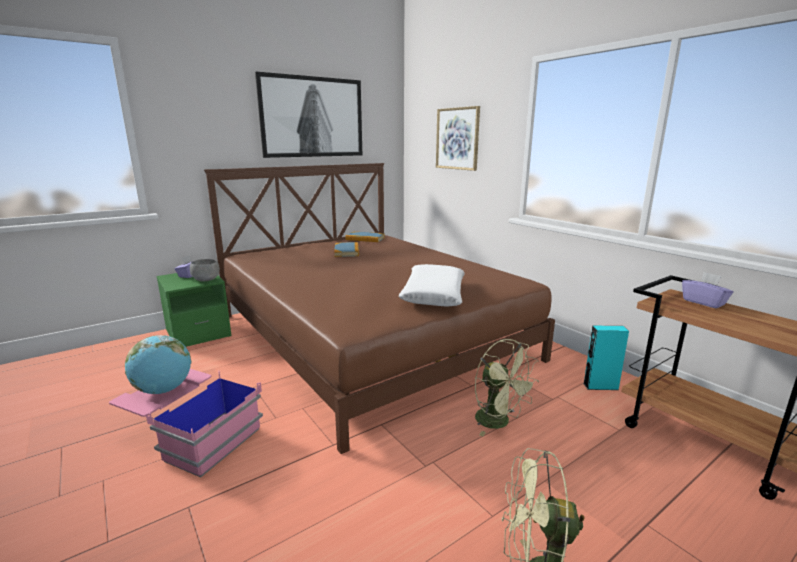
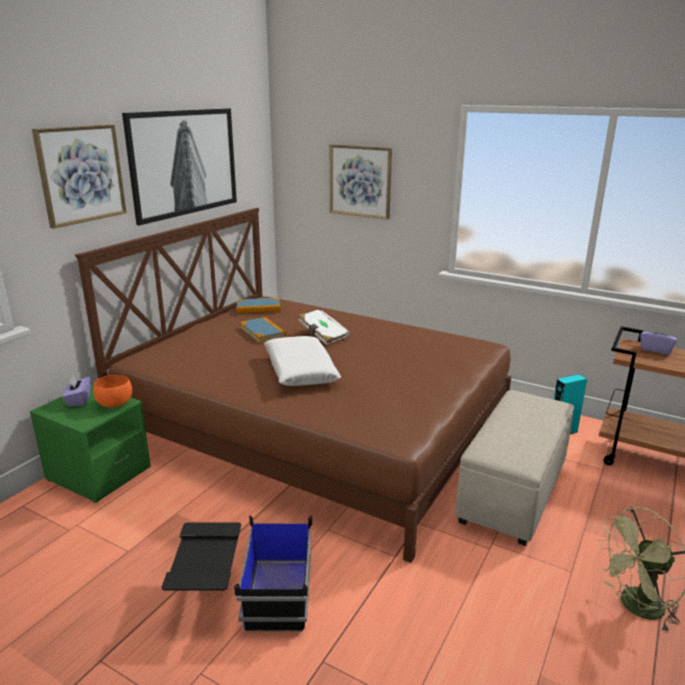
camera: 25 degrees left, 5 degrees up
pink storage box [109,369,263,477] -> black storage box [162,516,312,632]
globe [125,335,191,394] -> none
grey bowl [190,259,220,281] -> orange bowl [93,375,132,408]
white pillow [399,264,465,307] -> white pillow moved to [264,336,341,386]
green fan [475,339,539,436] -> beige ottoman [455,390,574,546]
none -> picture [32,124,127,229]
none -> white book [298,309,350,345]

